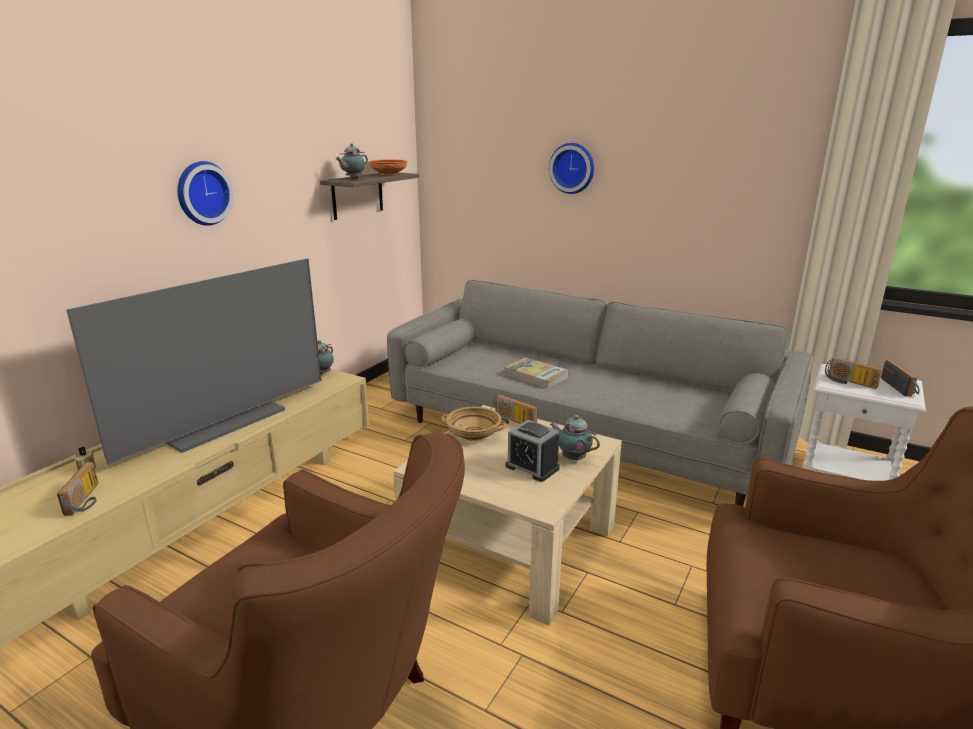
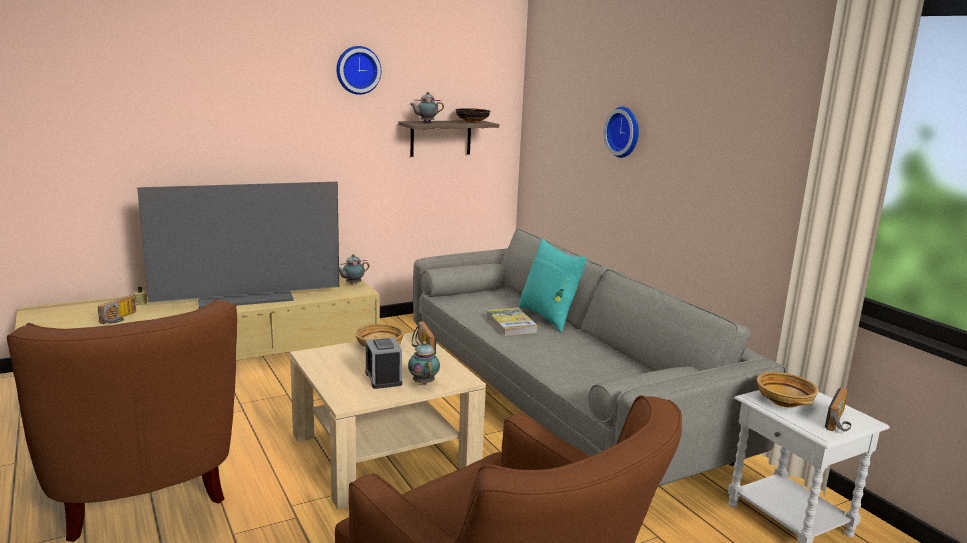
camera: 30 degrees right, 5 degrees down
wall clock [177,161,234,226] -> wall clock moved to [336,46,381,95]
orange bowl [369,160,407,175] -> black bowl [455,108,490,123]
radio [825,357,882,389] -> beige bowl [757,372,819,408]
none -> turquoise pillow [519,239,587,332]

